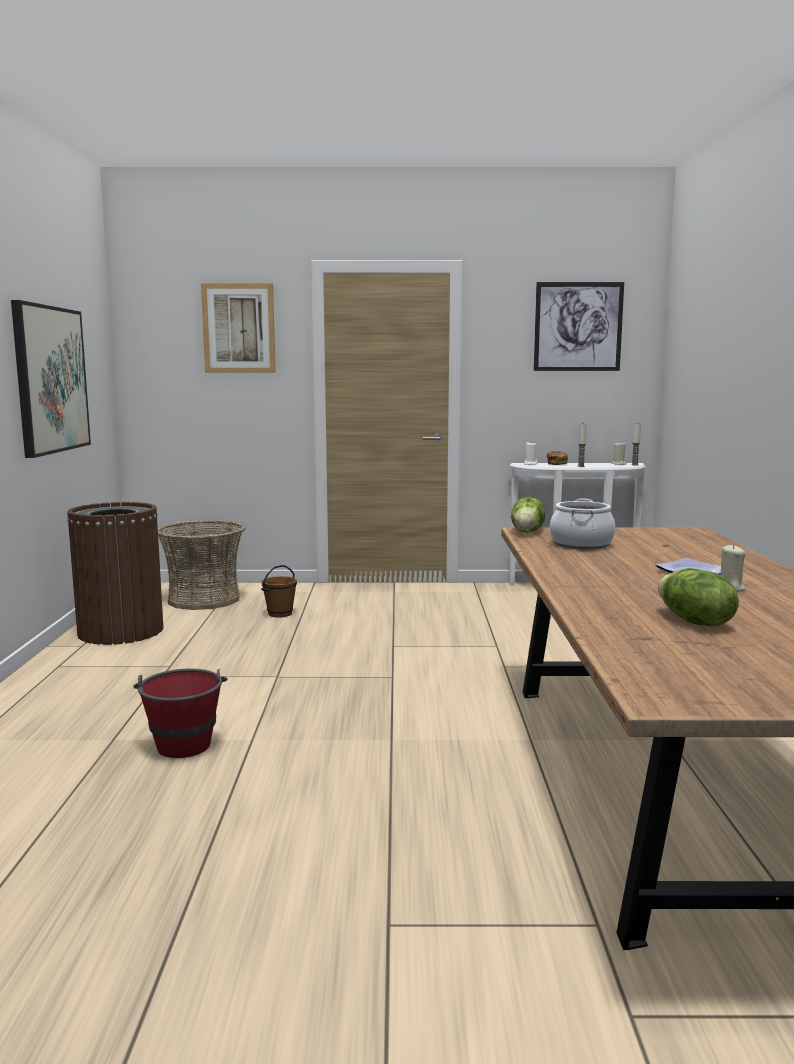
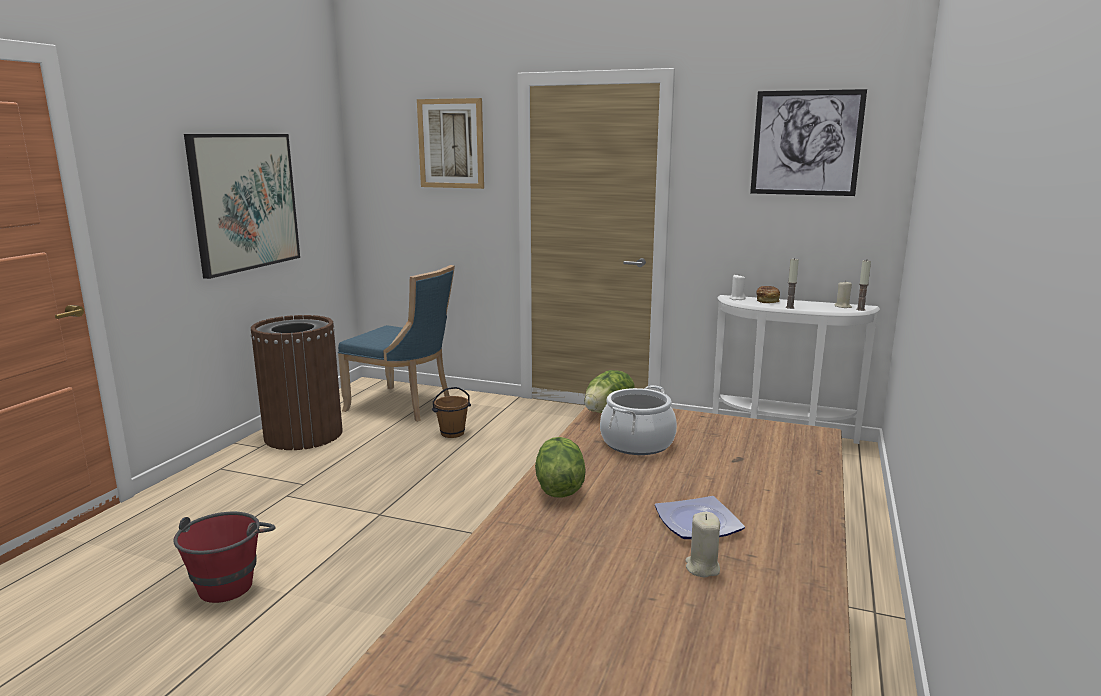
camera: 20 degrees right, 5 degrees up
basket [158,520,246,610] -> blue chair [338,265,455,422]
lettuce [658,568,739,626] -> lettuce moved to [535,437,585,498]

